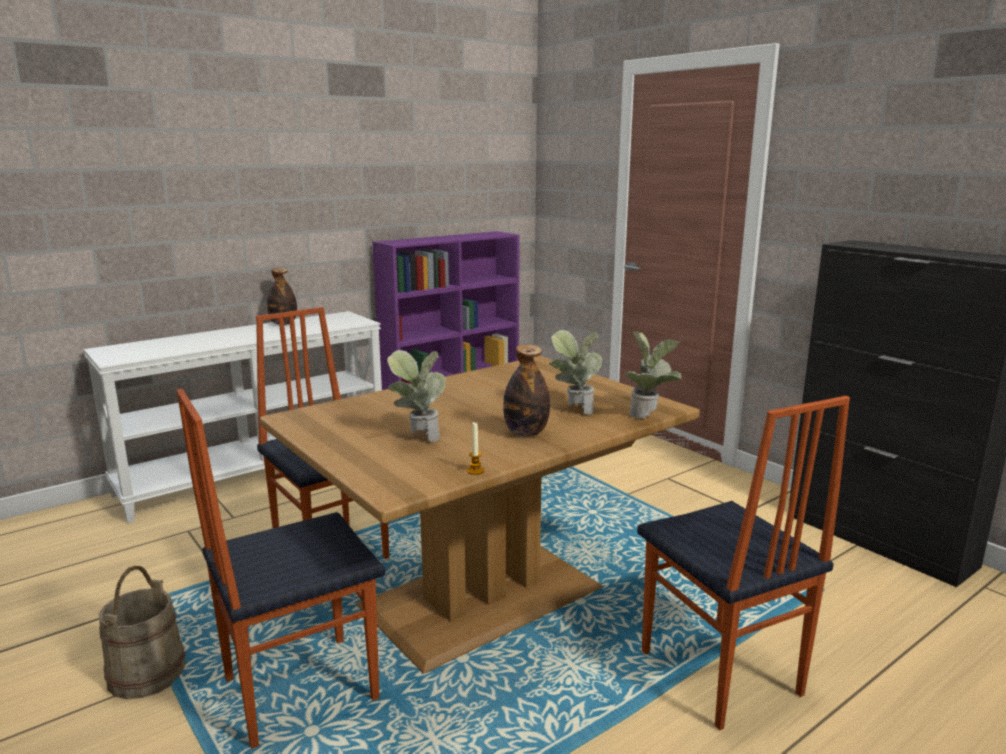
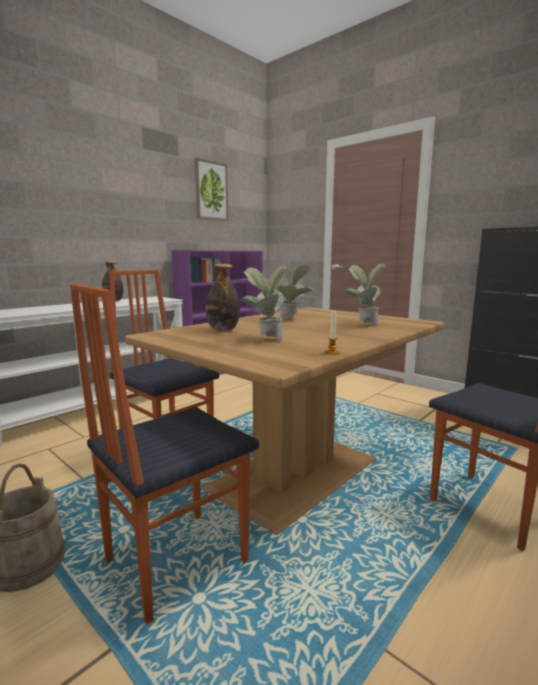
camera: 10 degrees left, 5 degrees down
bottle [503,344,550,436] -> bottle moved to [206,264,240,331]
potted plant [625,331,682,418] -> potted plant moved to [276,263,313,319]
none -> picture [195,158,228,221]

